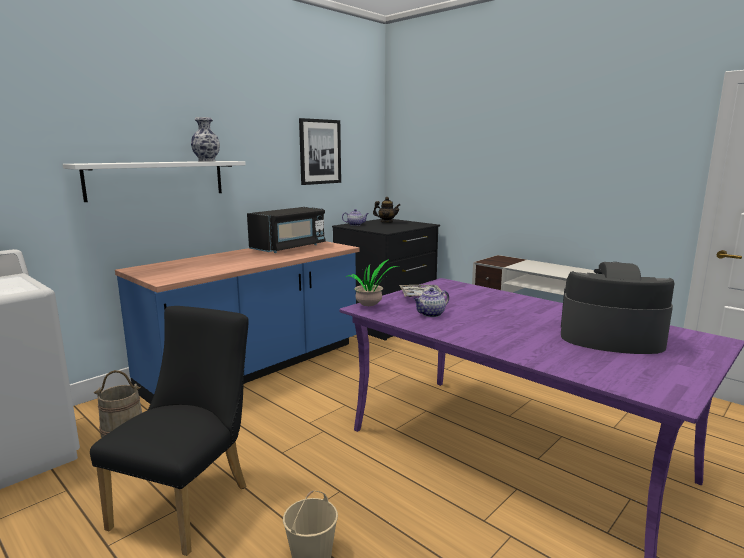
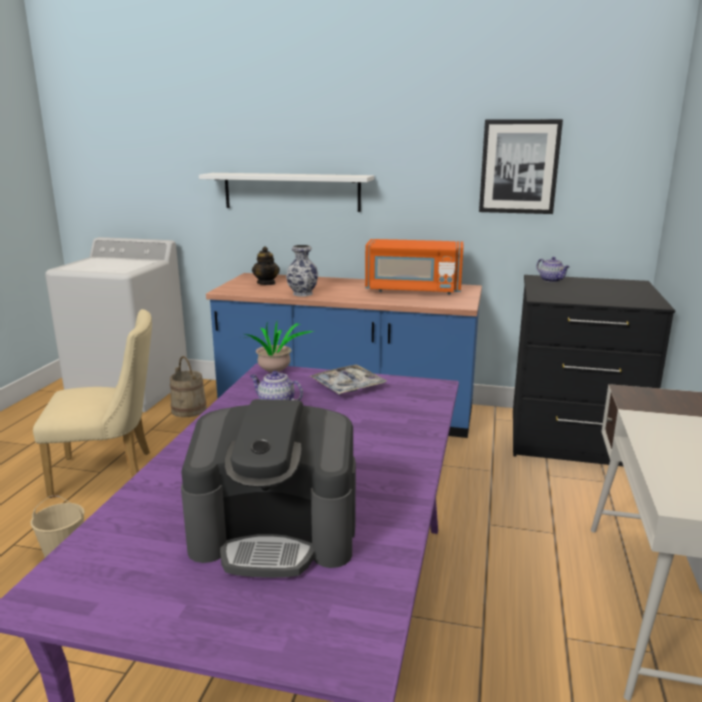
camera: 60 degrees right, 5 degrees up
black chair [90,306,248,556] -> beige chair [33,309,152,498]
vase [191,117,220,162] -> vase moved to [286,245,318,296]
black microwave [247,207,326,253] -> orange microwave [365,239,463,294]
teapot [373,197,400,223] -> teapot moved to [252,246,280,285]
coffee machine [561,262,675,354] -> coffee machine turned 105 degrees clockwise [181,399,356,578]

